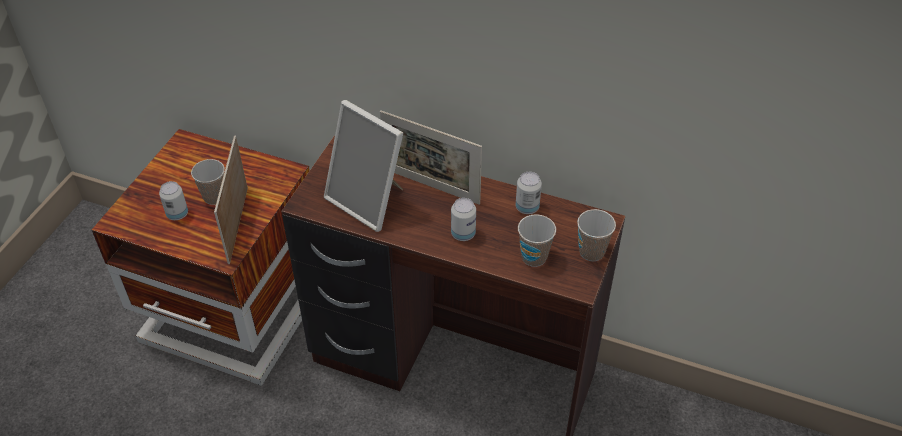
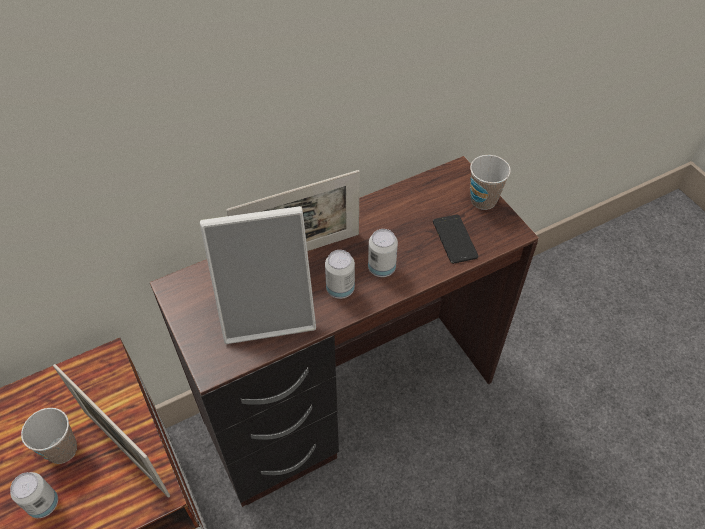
camera: 50 degrees left, 5 degrees up
can [516,172,542,214] -> can moved to [325,250,355,299]
cup [518,214,556,267] -> phone [433,215,478,264]

